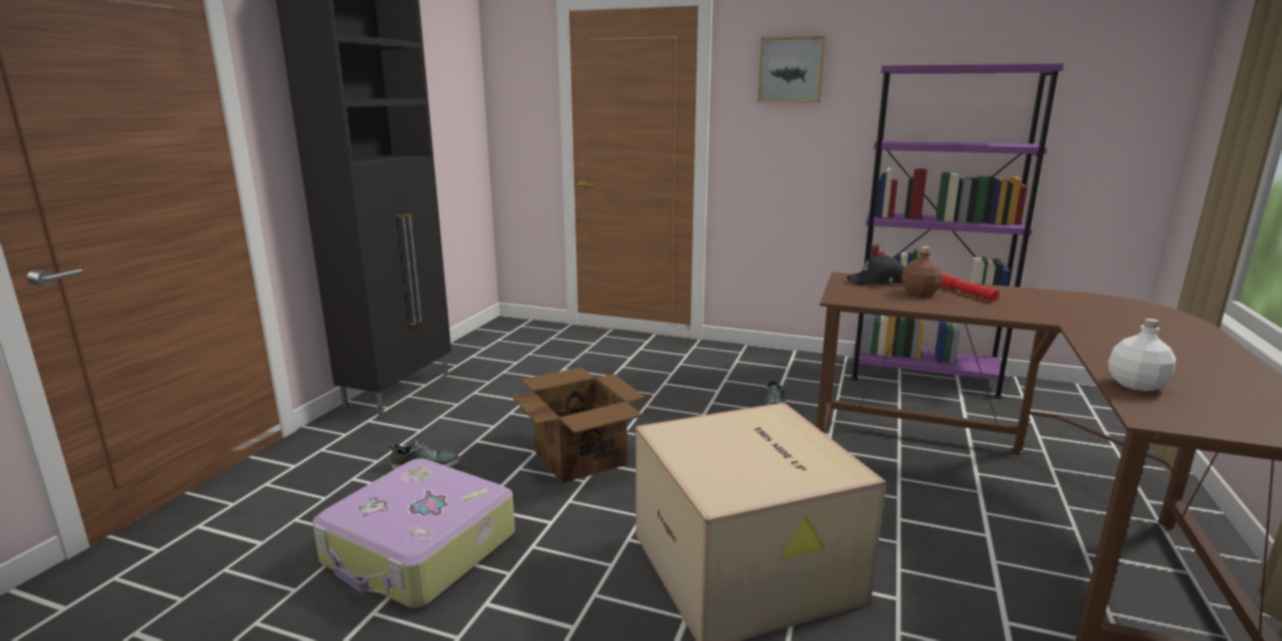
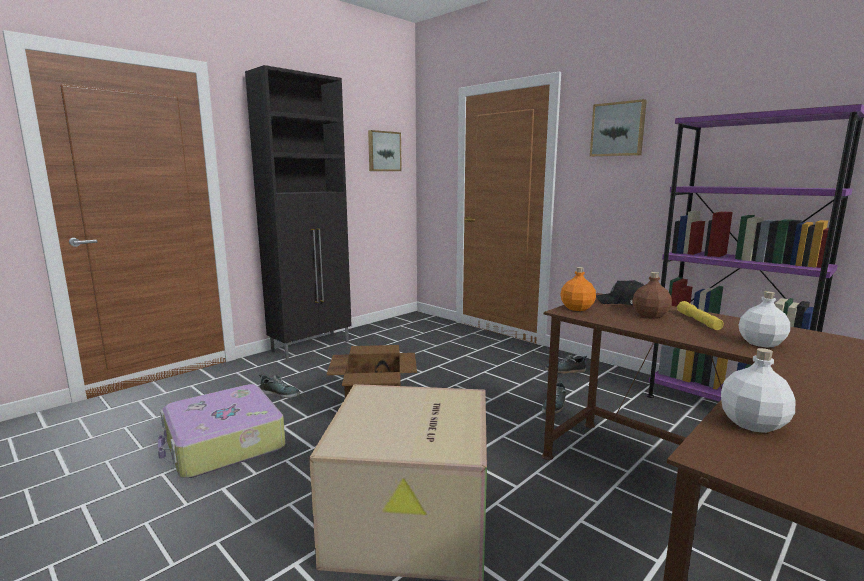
camera: 25 degrees right, 5 degrees down
red flashlight [940,273,999,301] -> yellow flashlight [677,301,724,330]
none -> picture [368,130,402,171]
none -> shoe [545,355,587,374]
none -> orange bottle [560,267,596,311]
none -> white bottle [739,291,790,347]

